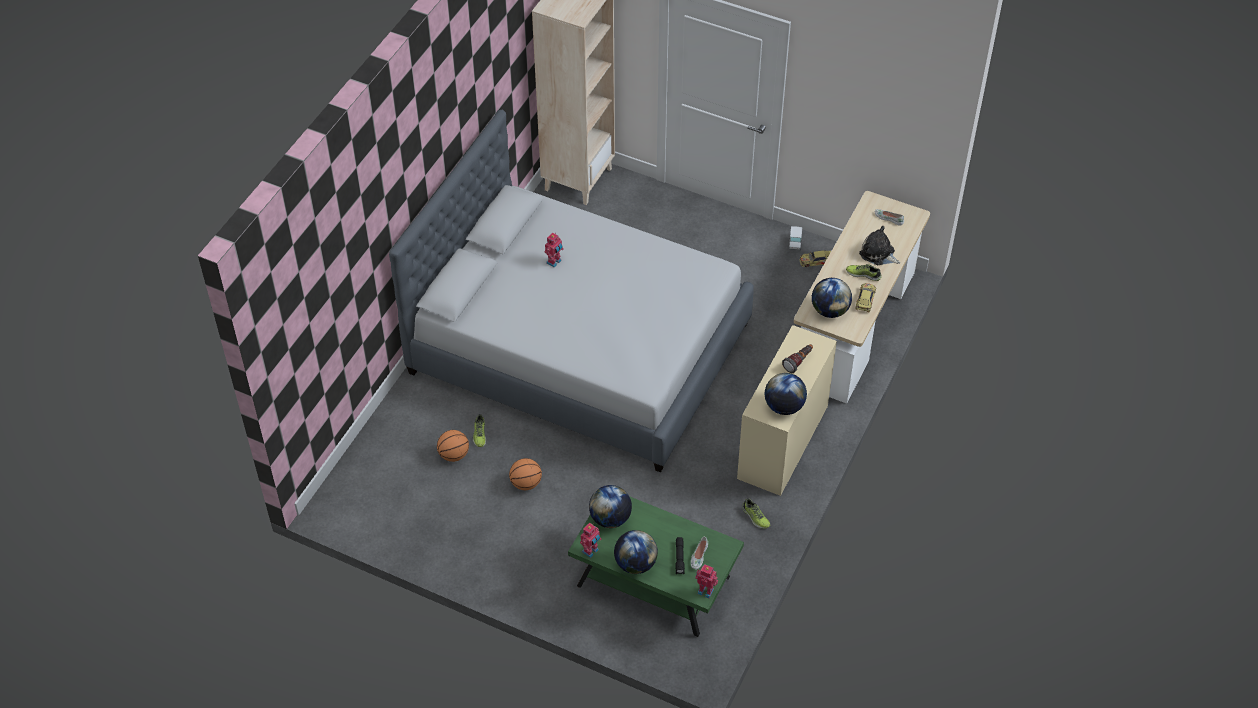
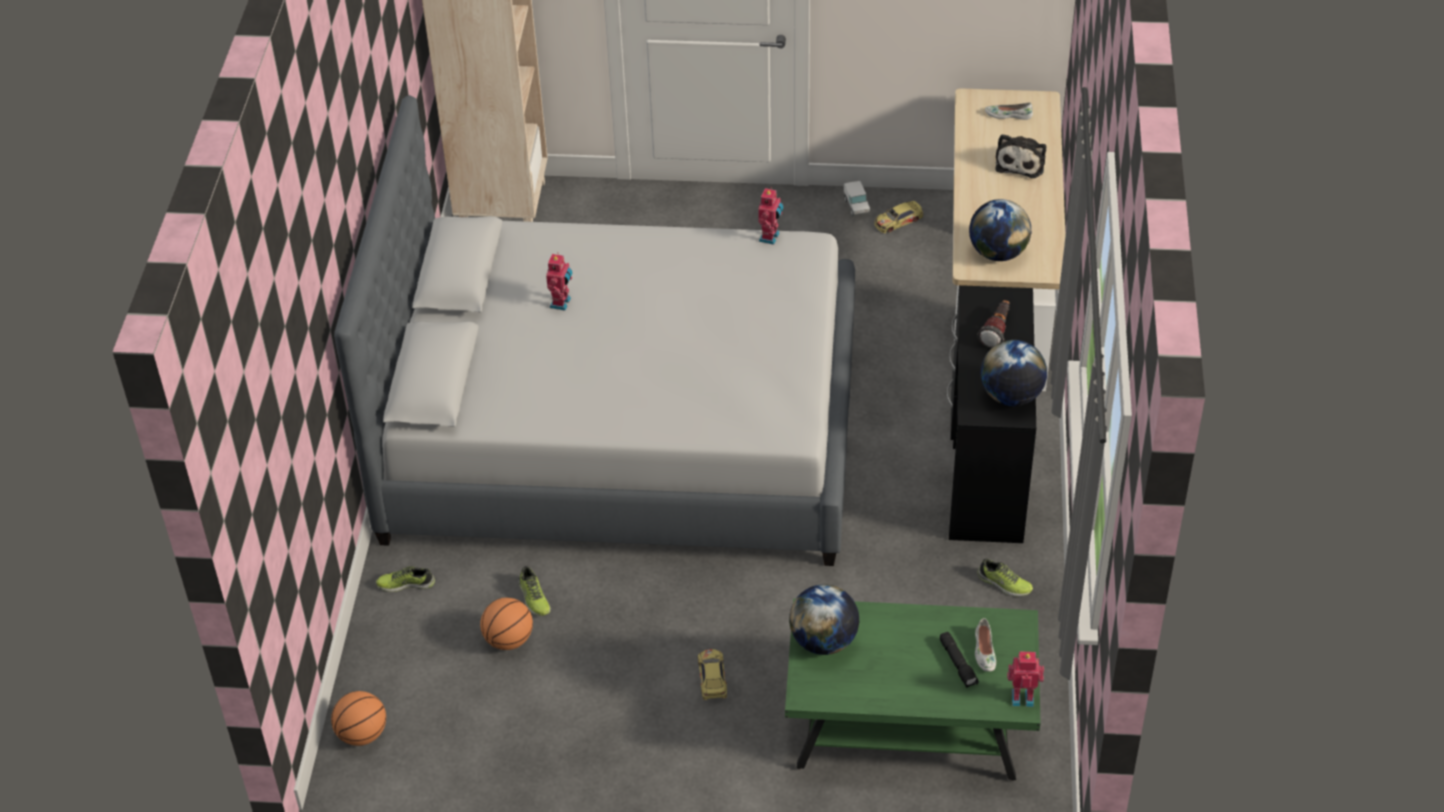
camera: 20 degrees left, 5 degrees down
basketball [509,458,542,490] -> basketball moved to [331,691,386,746]
toy robot [580,523,601,558] -> toy robot moved to [758,187,783,245]
globe [614,530,658,574] -> none
beige desk [737,325,837,496] -> black desk [947,285,1036,543]
shoe [846,264,882,281] -> shoe moved to [376,566,435,592]
toy car [856,283,876,312] -> toy car moved to [698,649,727,701]
plush toy [859,226,901,265] -> plush toy turned 90 degrees counterclockwise [995,134,1046,178]

